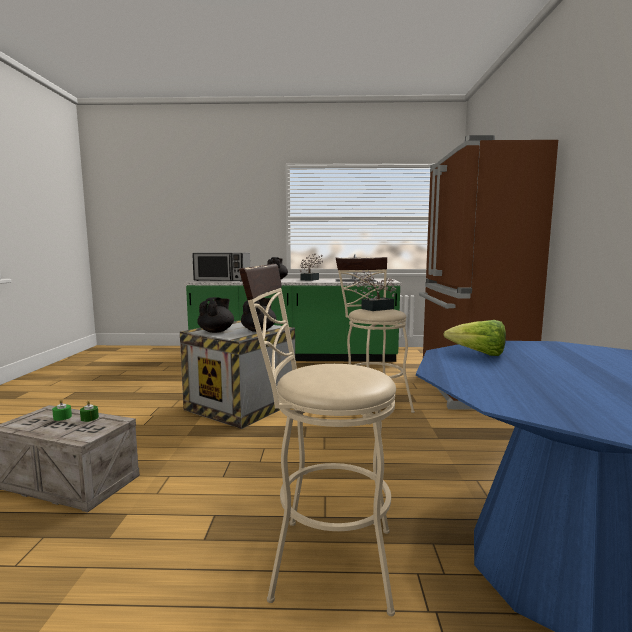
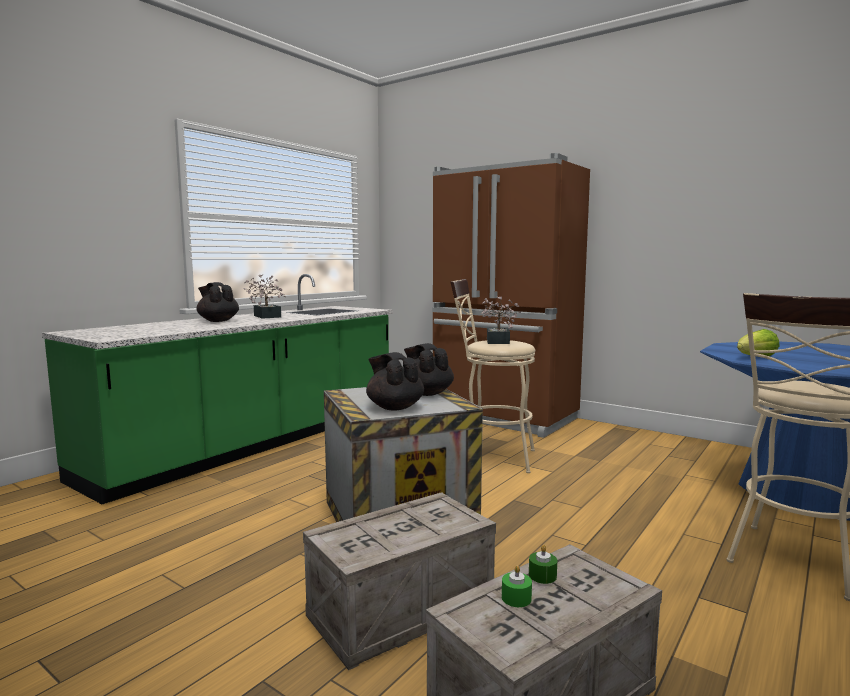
camera: 55 degrees left, 0 degrees up
microwave [192,253,250,282] -> none
none -> crate [303,492,496,670]

